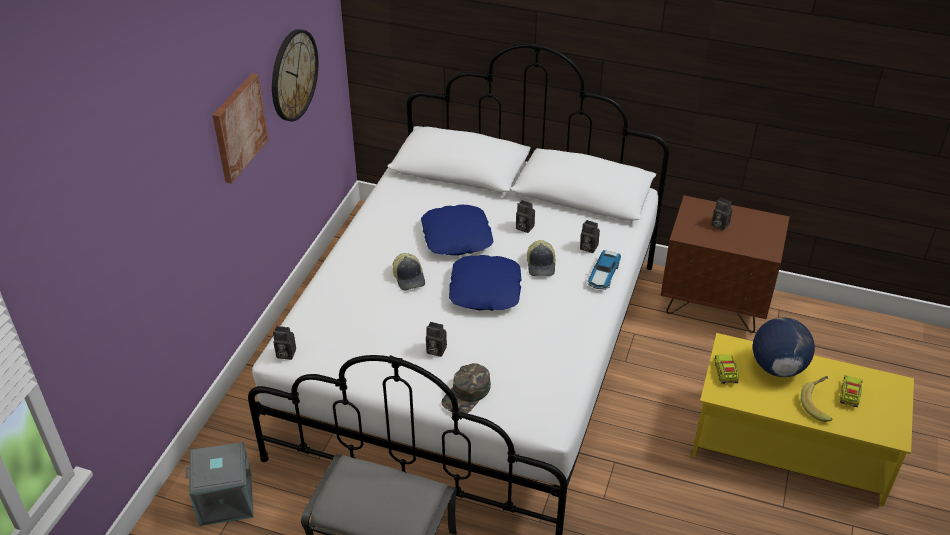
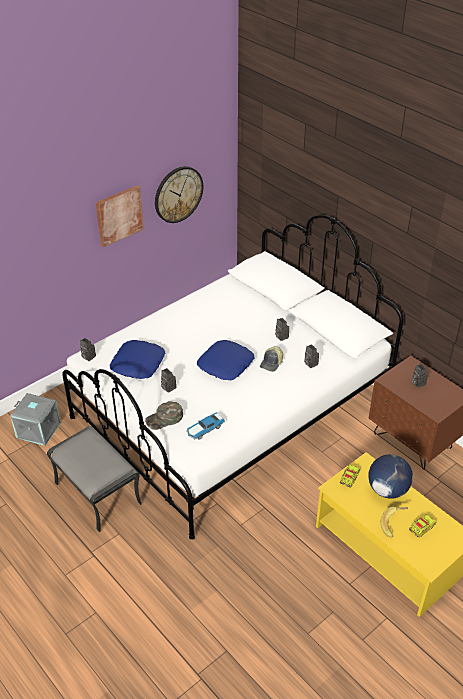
camera: 30 degrees right, 0 degrees up
cap [393,253,425,291] -> none
blue pillow [421,205,493,255] -> blue pillow moved to [110,340,165,379]
toy car [587,250,621,290] -> toy car moved to [186,412,225,440]

